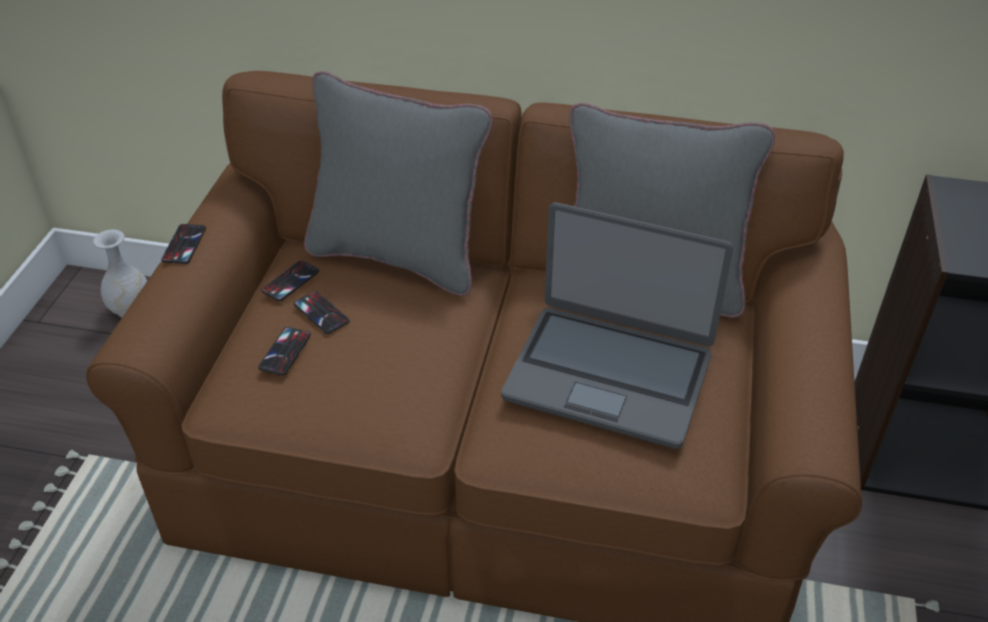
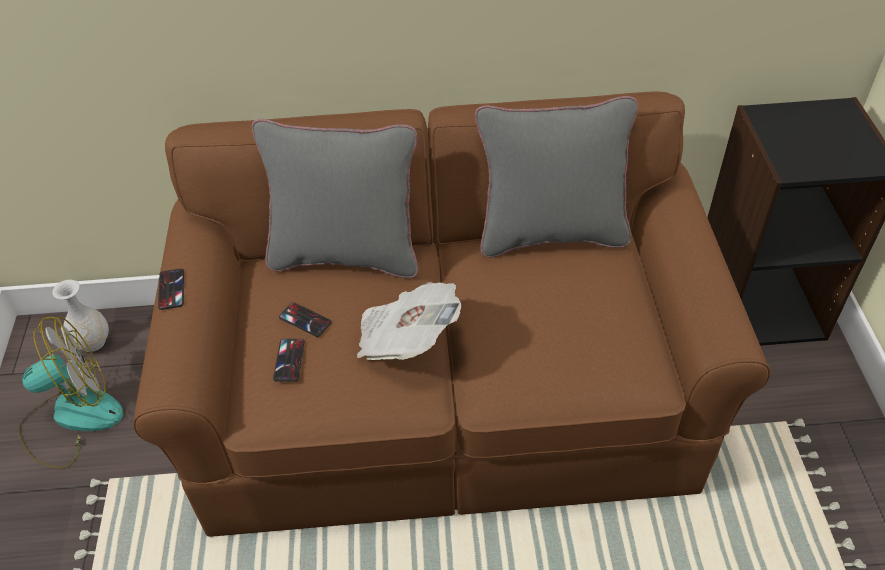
camera: 15 degrees left, 5 degrees up
phone [261,260,319,301] -> none
laptop [501,202,733,449] -> none
none -> fan [18,317,124,469]
none -> newspaper [357,282,461,360]

